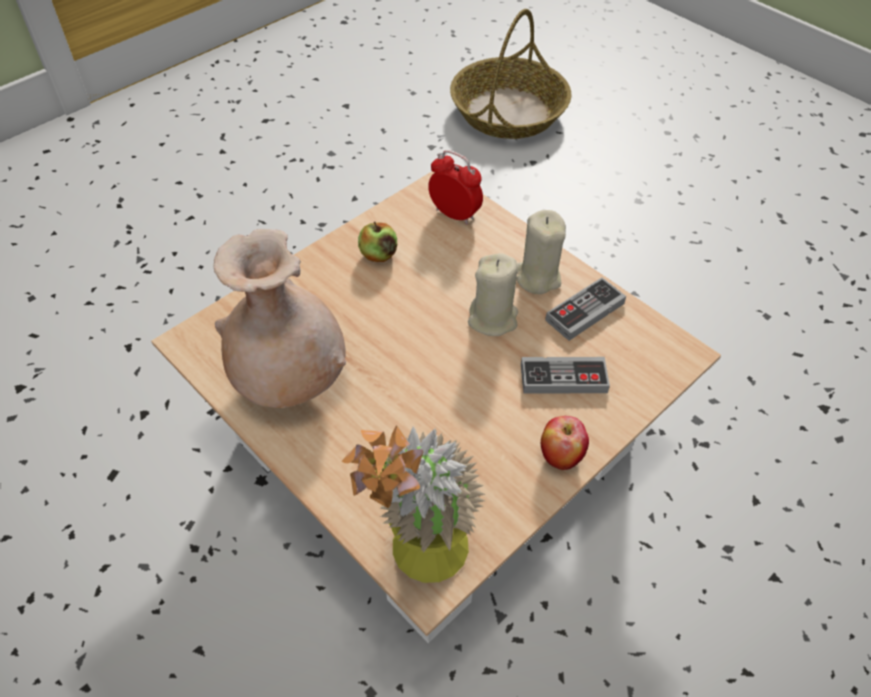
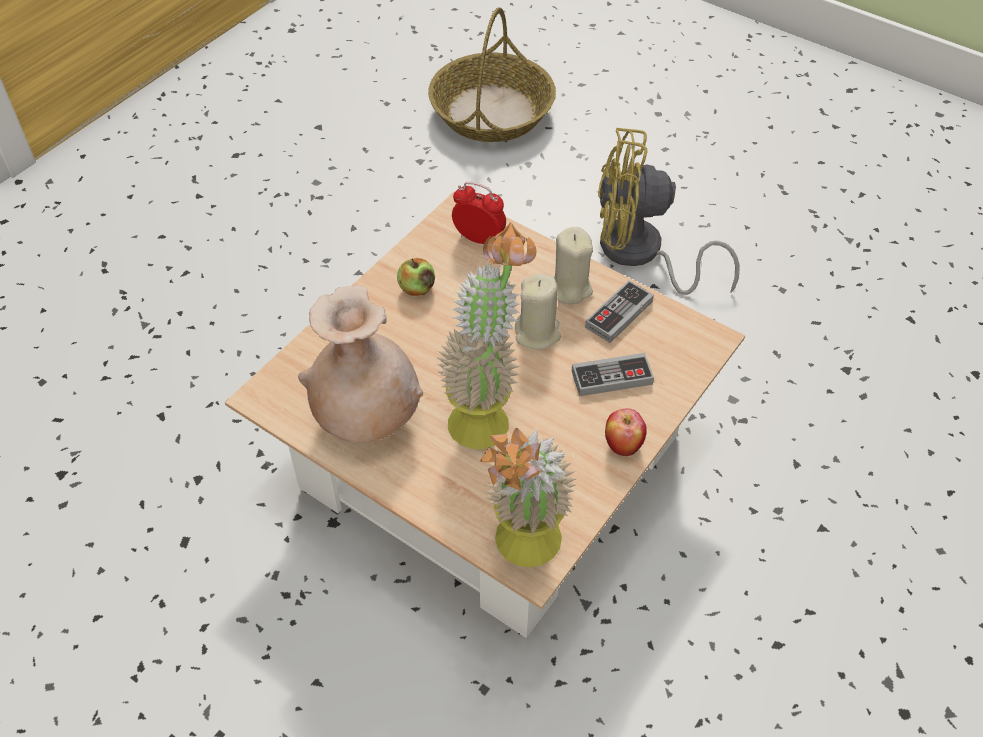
camera: 10 degrees left, 0 degrees up
none -> potted plant [436,222,537,449]
none -> yellow fan [598,128,740,295]

